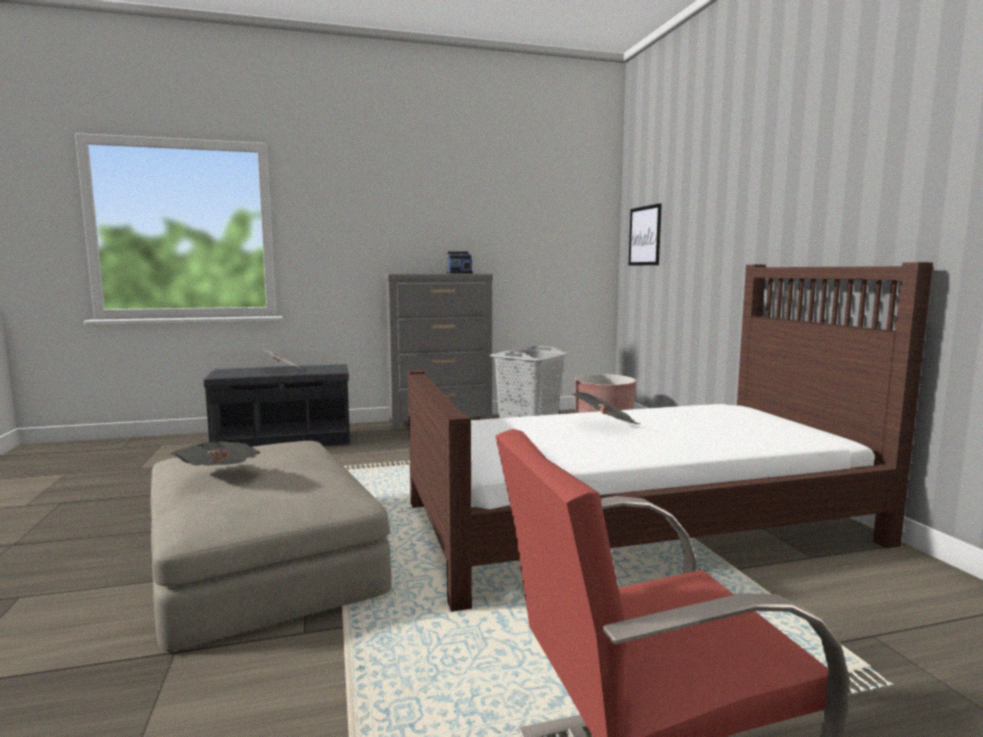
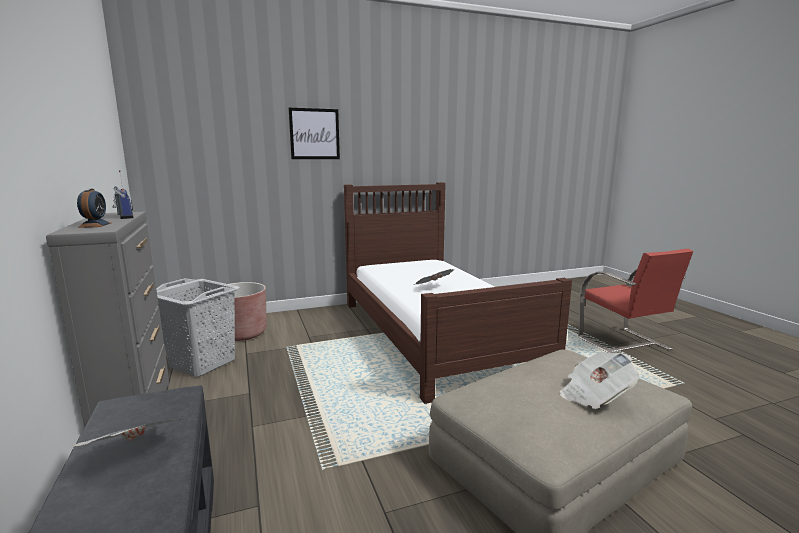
camera: 95 degrees left, 5 degrees up
picture [629,203,662,266] -> picture moved to [289,108,340,159]
none -> alarm clock [77,189,111,228]

